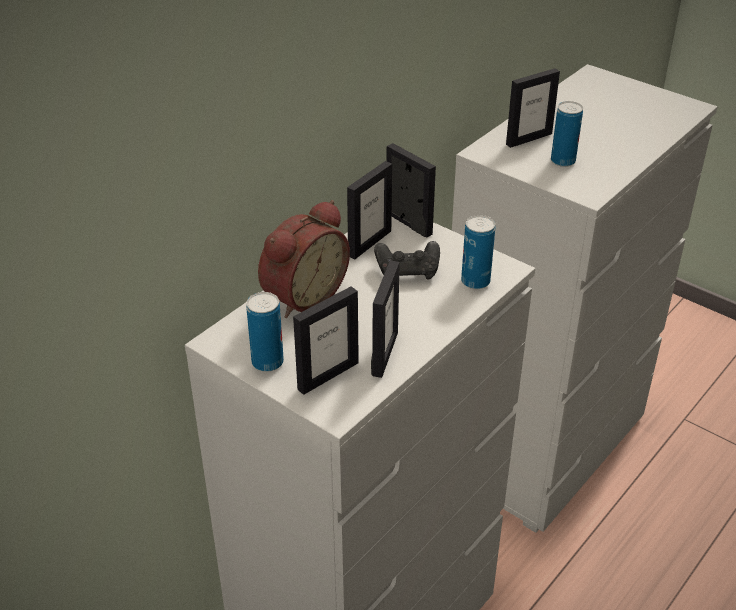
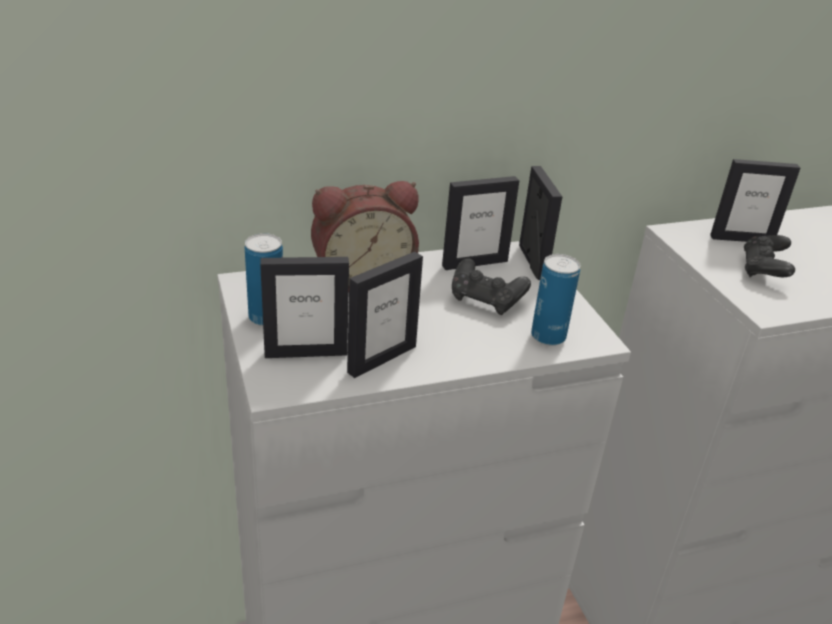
camera: 30 degrees right, 5 degrees down
can [551,101,583,167] -> black game controller [744,235,795,278]

